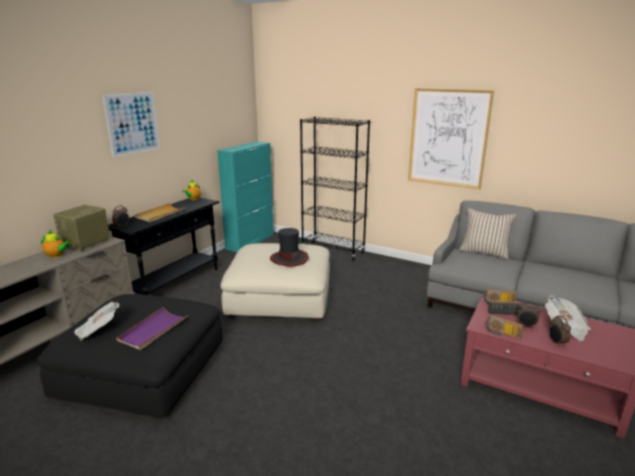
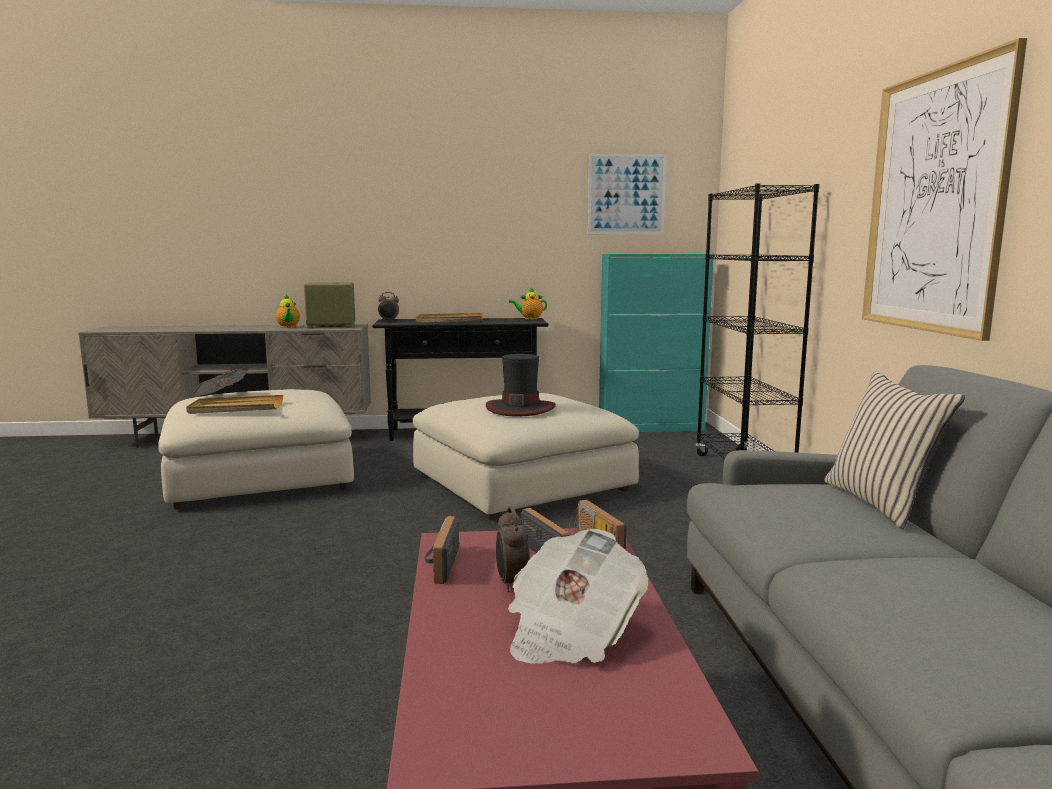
camera: 55 degrees right, 10 degrees down
black ottoman [37,294,223,419] -> beige ottoman [158,389,354,509]
picture [102,92,160,158] -> picture moved to [588,154,666,234]
purple tray [116,307,188,350] -> beige tray [186,395,283,414]
alarm clock [549,316,571,347] -> none

